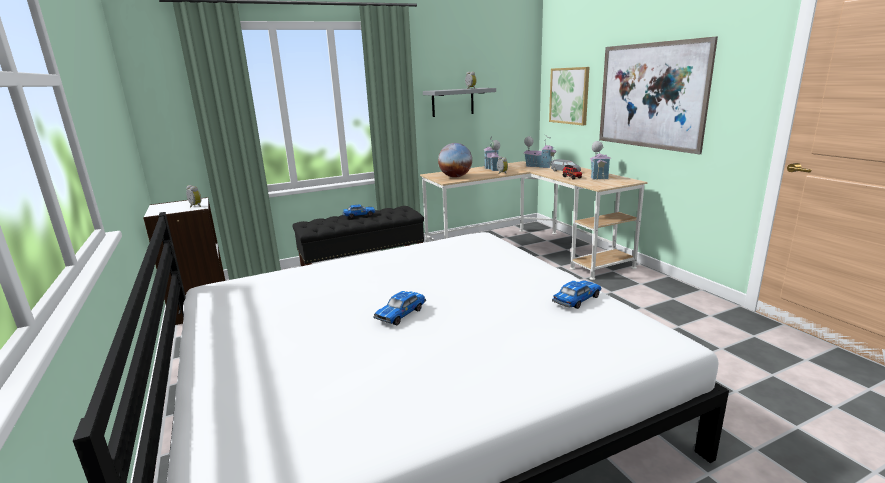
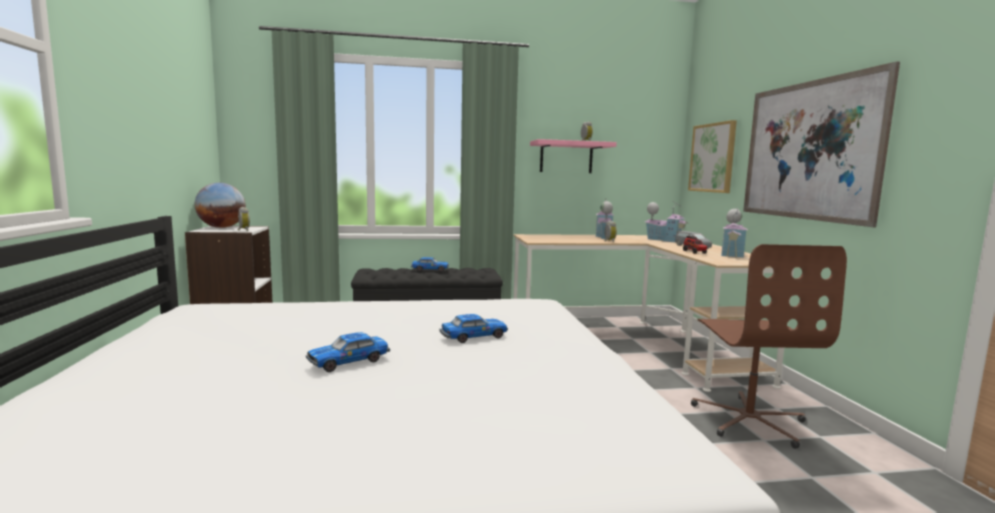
camera: 15 degrees right, 10 degrees down
grey shelf [423,88,496,117] -> pink shelf [530,139,617,173]
globe [438,143,472,178] -> globe moved to [195,183,246,228]
toy car [552,280,601,309] -> toy car moved to [439,314,508,343]
none -> brown office chair [691,244,847,449]

